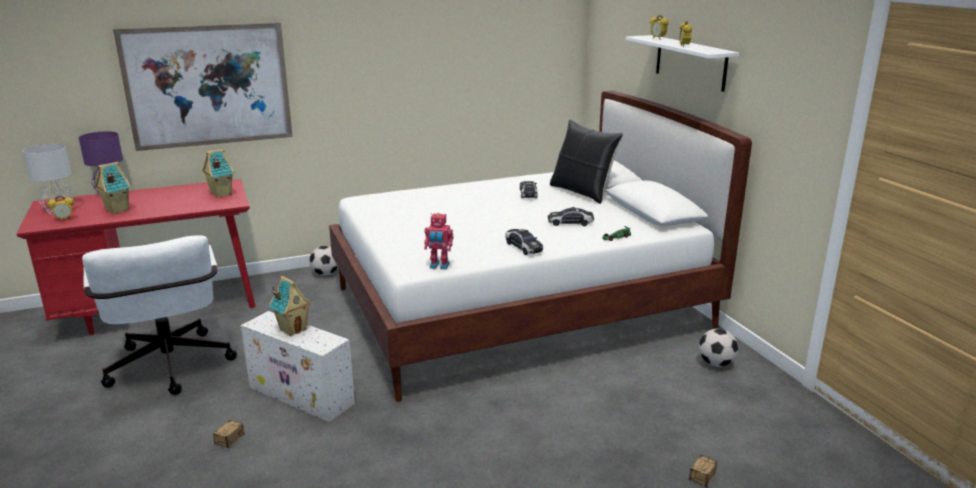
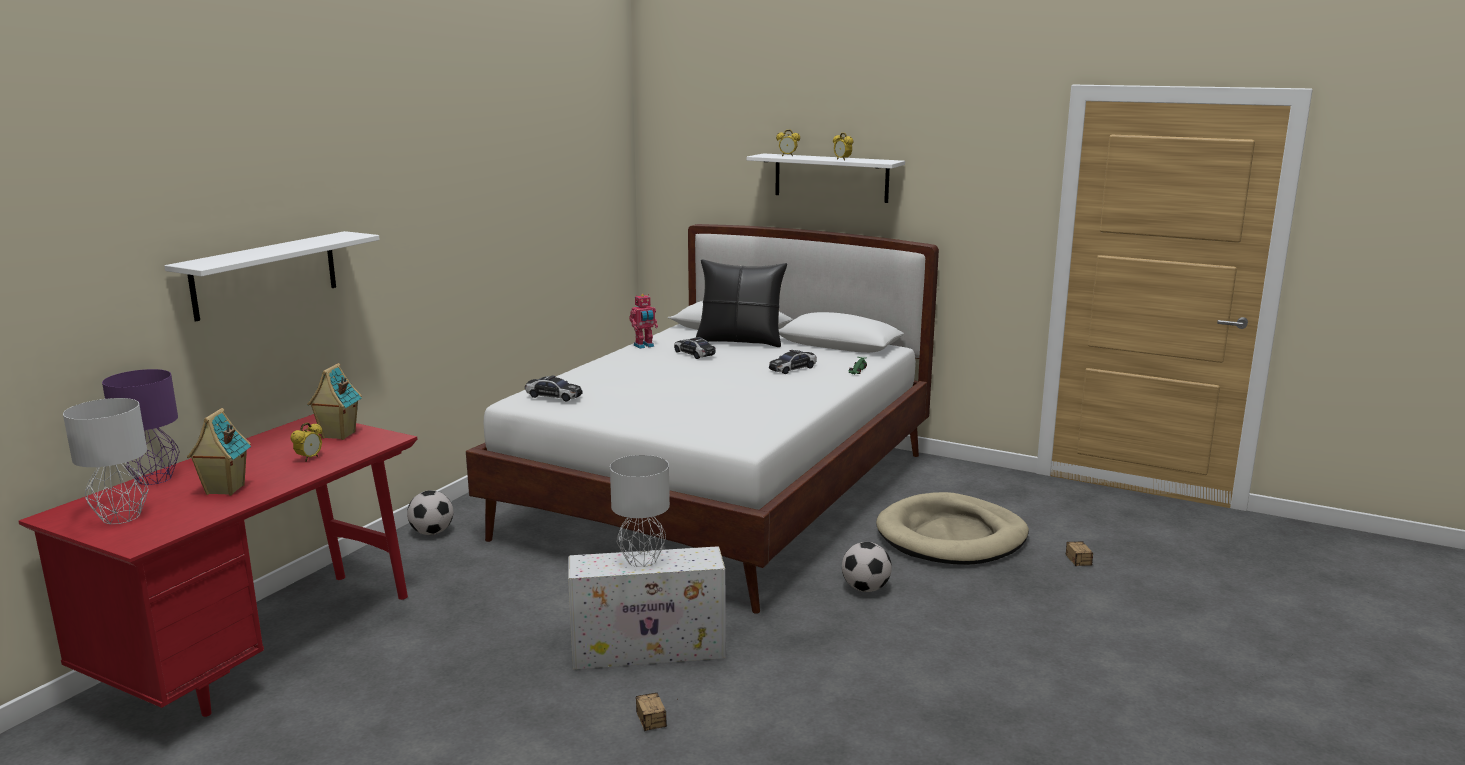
camera: 40 degrees left, 5 degrees down
alarm clock [47,196,74,221] -> alarm clock moved to [290,422,322,462]
white office chair [82,235,237,395] -> none
picture [113,23,293,151] -> white shelf [165,231,380,321]
toy house [269,276,312,336] -> grey table lamp [610,455,670,567]
toy robot [424,213,454,270] -> toy robot moved to [629,294,658,349]
toy car [505,229,543,255] -> toy car moved to [525,375,583,402]
football [699,329,738,367] -> football moved to [842,542,892,592]
none -> beige dog bed [876,492,1029,565]

